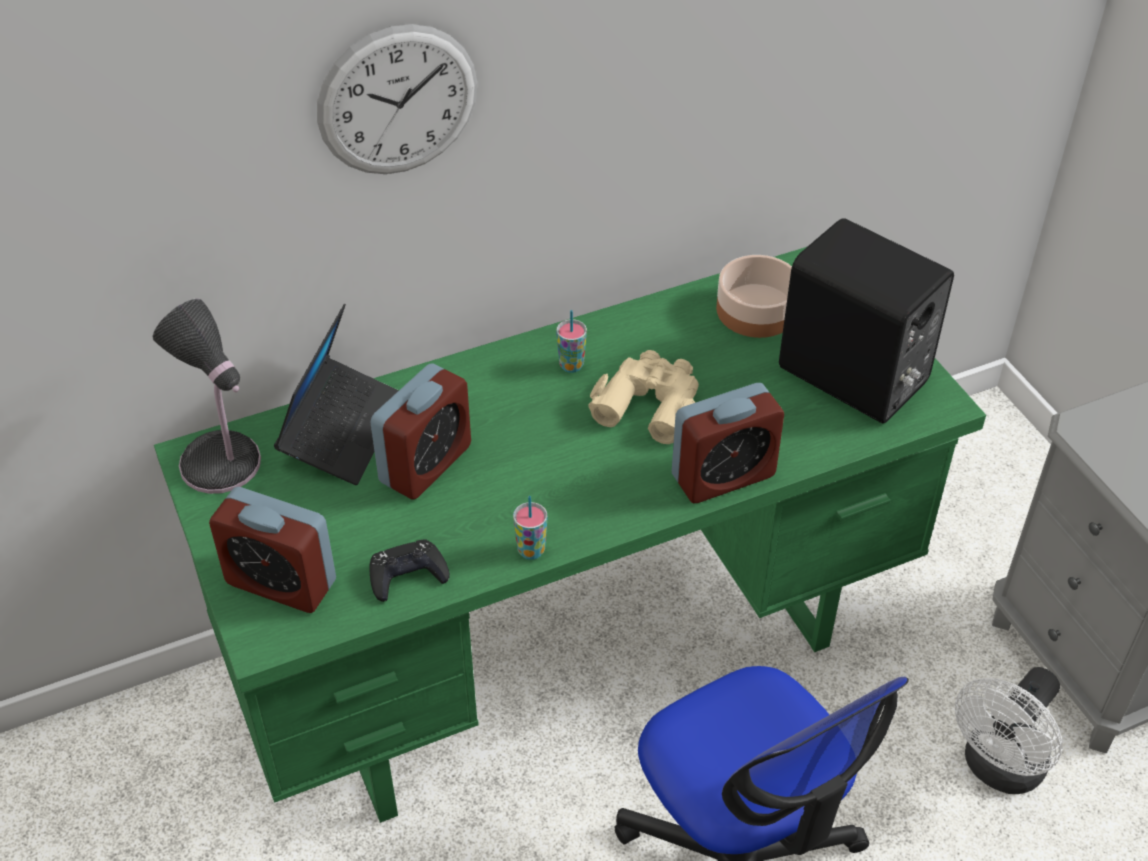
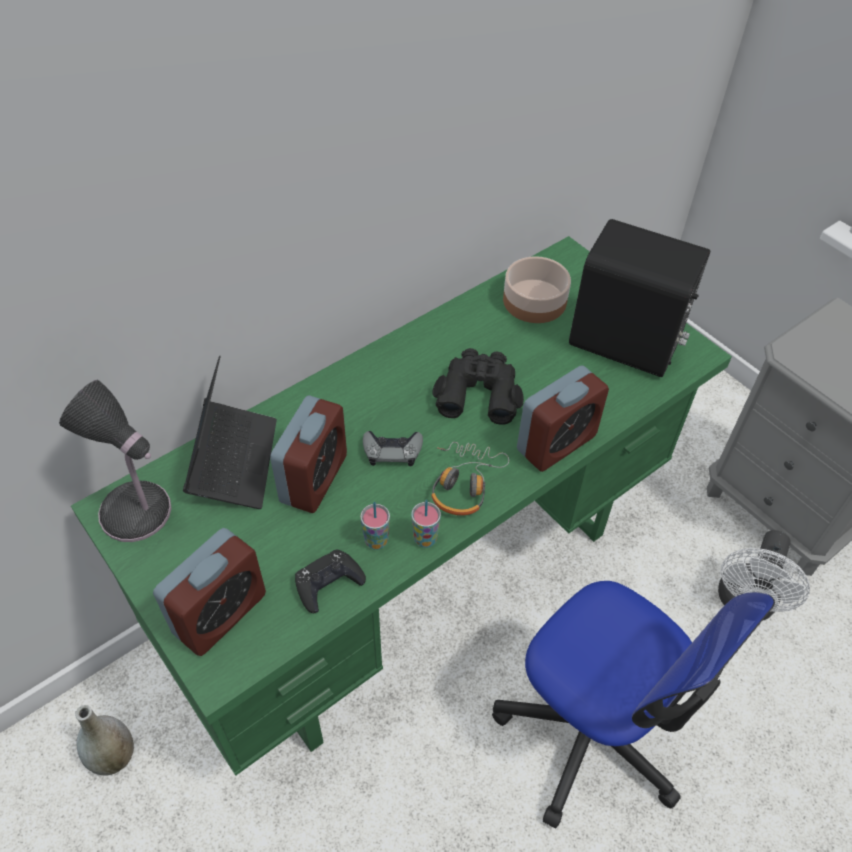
camera: 15 degrees left, 5 degrees up
alarm clock [209,487,336,613] -> alarm clock turned 60 degrees counterclockwise [153,528,266,656]
wall clock [317,24,477,174] -> none
cup [556,310,587,373] -> cup moved to [360,502,390,550]
beige binoculars [588,350,699,444] -> black binoculars [432,348,524,425]
none -> grey vase [75,705,134,775]
none -> grey game controller [363,431,423,466]
none -> headphones [431,442,509,516]

